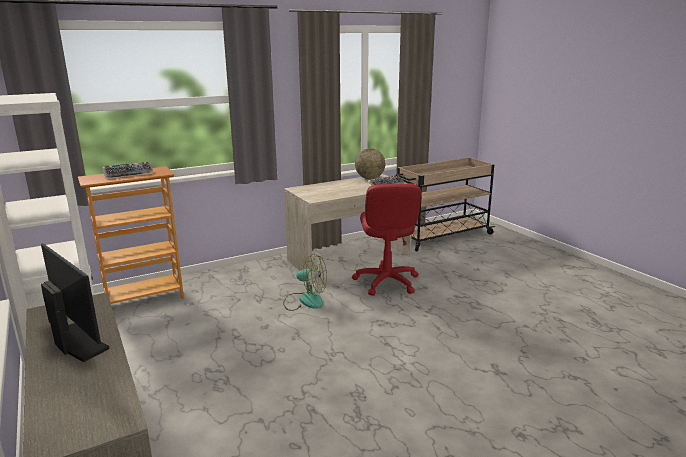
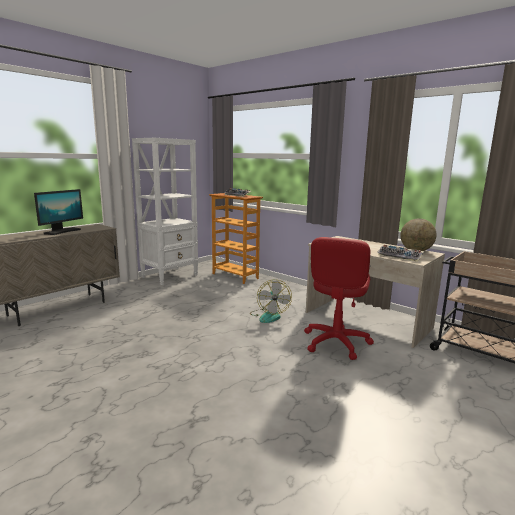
camera: 70 degrees right, 5 degrees down
red office chair [352,183,421,296] -> red office chair turned 45 degrees counterclockwise [304,237,374,360]

